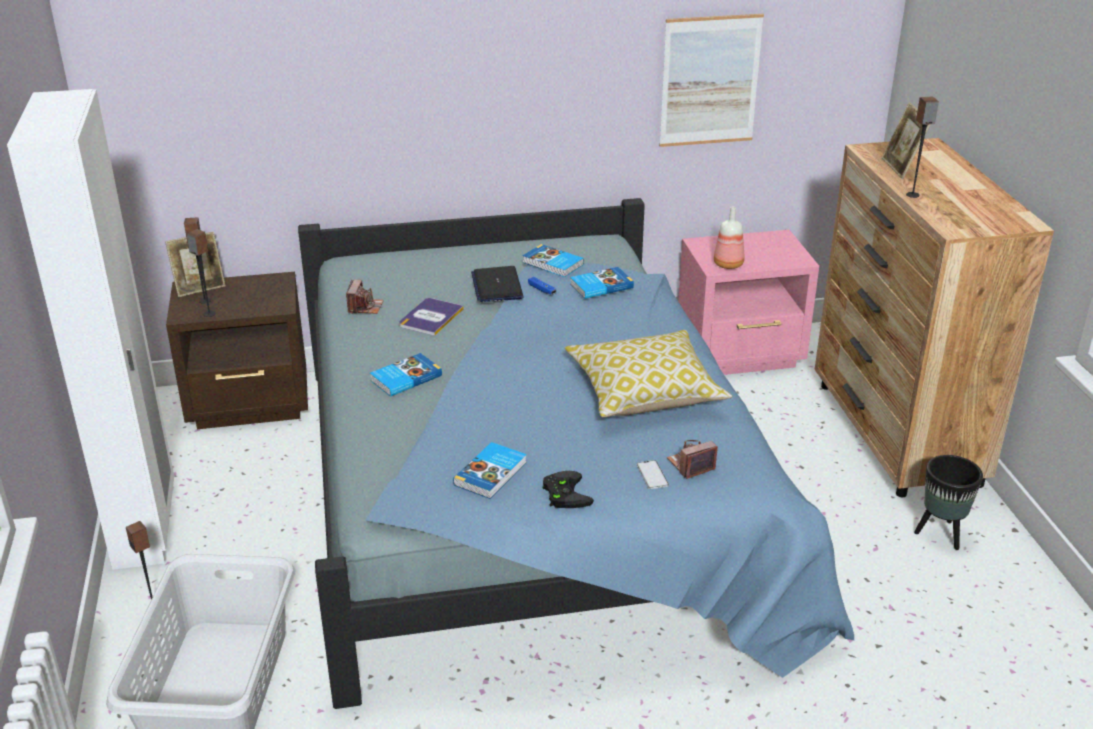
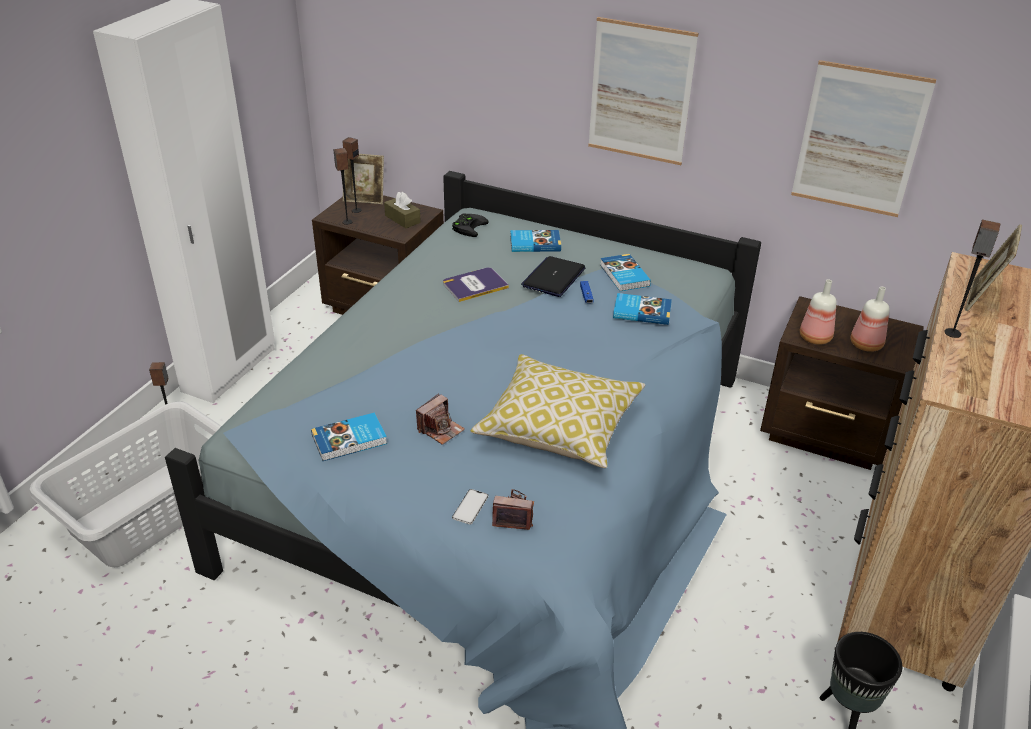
camera: 35 degrees right, 5 degrees up
camera [346,279,384,314] -> camera moved to [416,393,465,445]
book [370,353,442,397] -> book moved to [510,230,561,252]
black game controller [542,471,594,508] -> black game controller moved to [452,214,489,237]
pink nightstand [678,230,819,375] -> brown nightstand [760,296,924,470]
none -> brown tissue box [384,192,421,228]
none -> picture [588,17,698,165]
none -> bottle [851,286,890,352]

